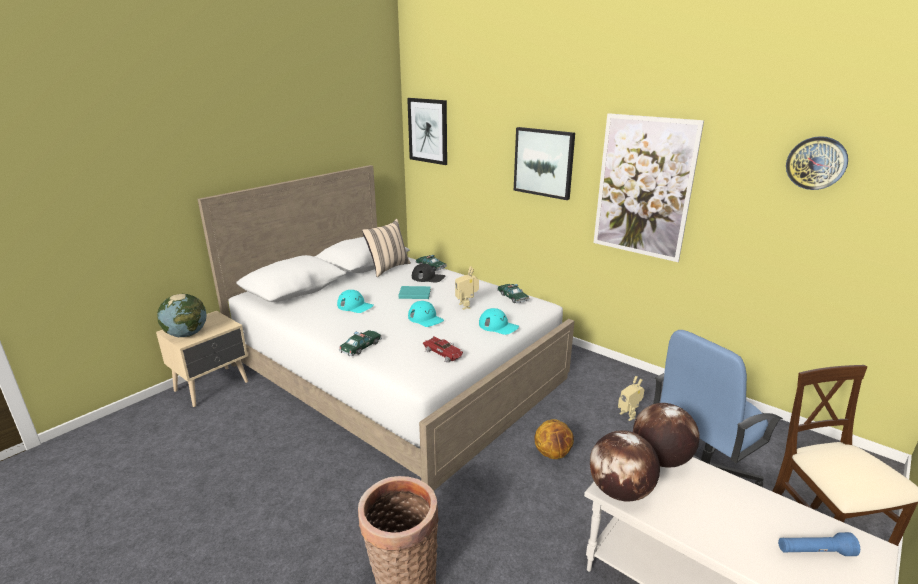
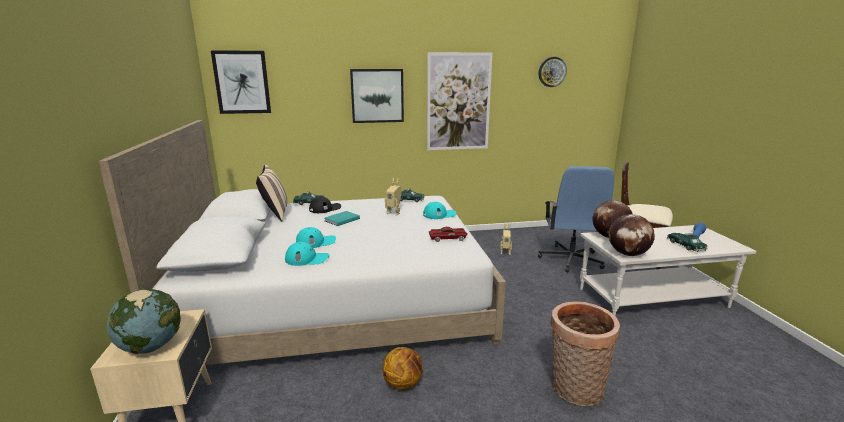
camera: 50 degrees left, 5 degrees down
toy car [339,330,382,357] -> toy car moved to [667,233,708,252]
turquoise cap [408,301,444,327] -> turquoise cap moved to [285,242,329,266]
basketball [534,419,574,459] -> basketball moved to [382,347,422,390]

